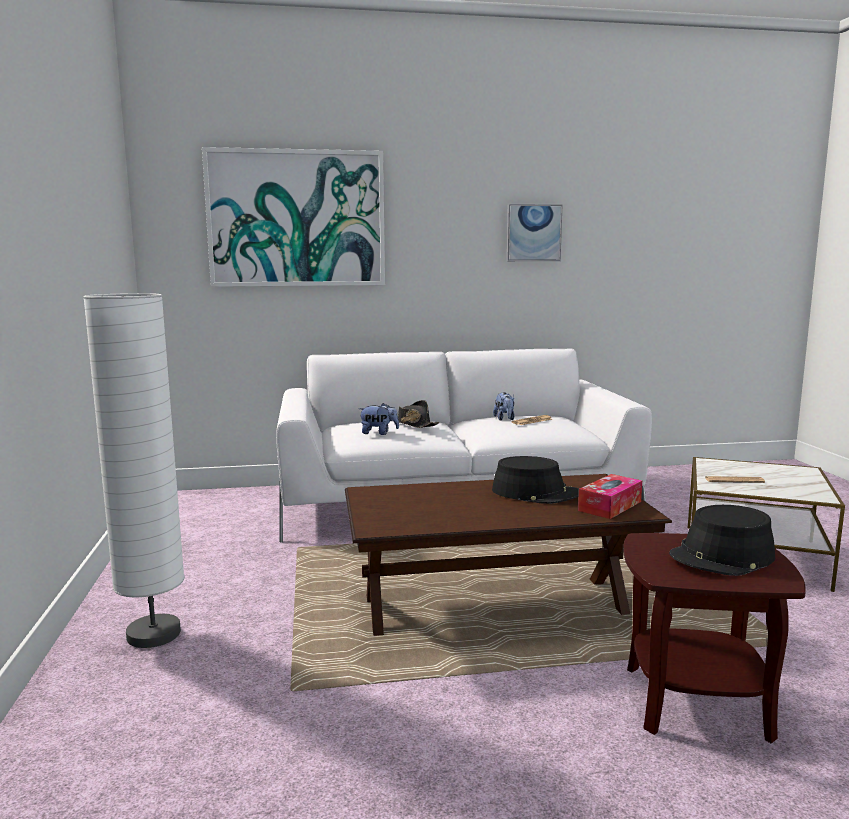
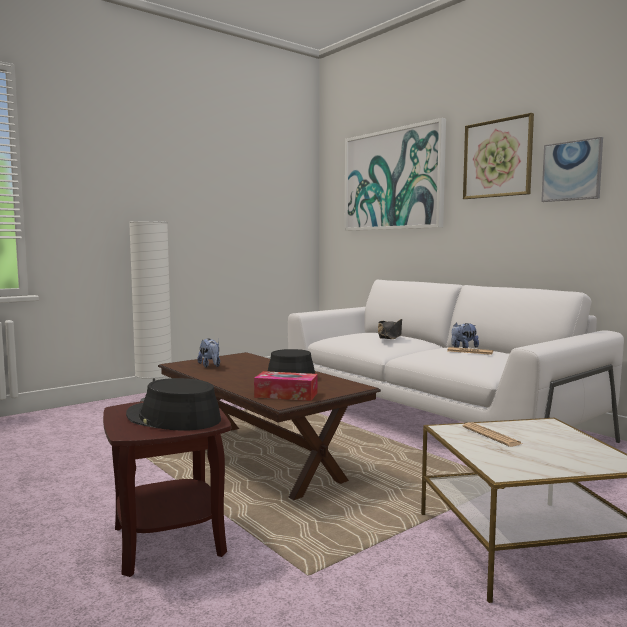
camera: 60 degrees right, 5 degrees down
plush toy [359,403,399,435] -> plush toy moved to [197,339,220,368]
none -> picture [463,113,534,199]

